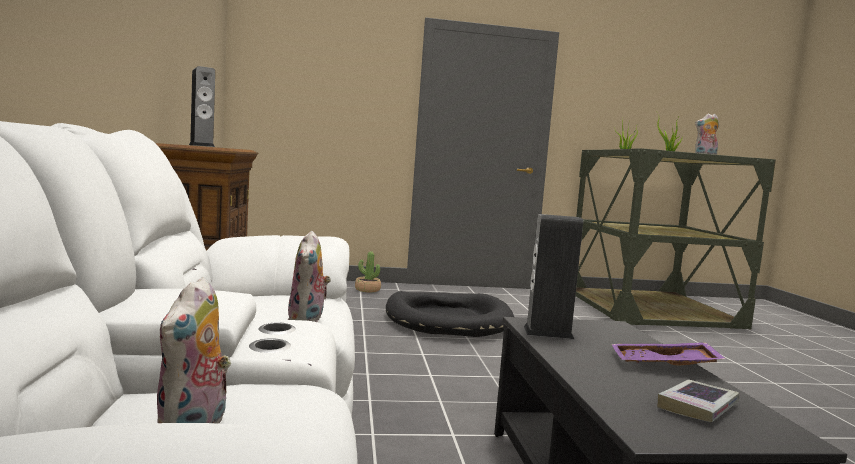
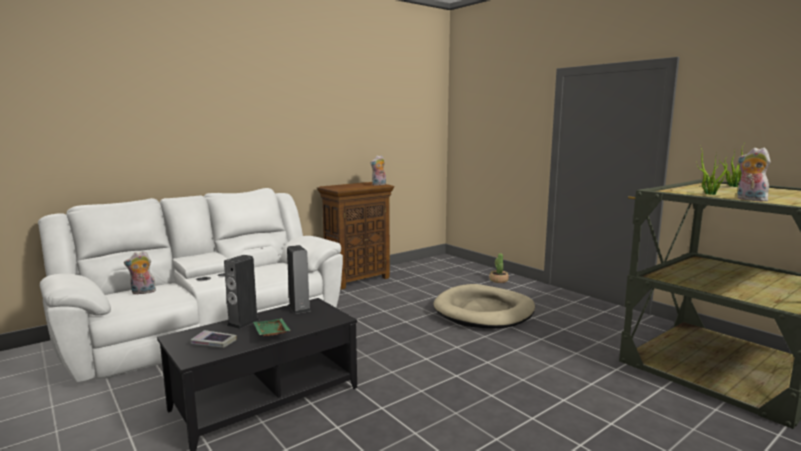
camera: 60 degrees right, 5 degrees up
speaker [189,66,215,147] -> speaker moved to [224,255,259,329]
plush toy [288,231,331,322] -> plush toy moved to [370,155,386,186]
black dog bed [386,291,514,337] -> beige dog bed [433,284,535,328]
purple tray [611,342,726,365] -> green tray [253,319,290,336]

